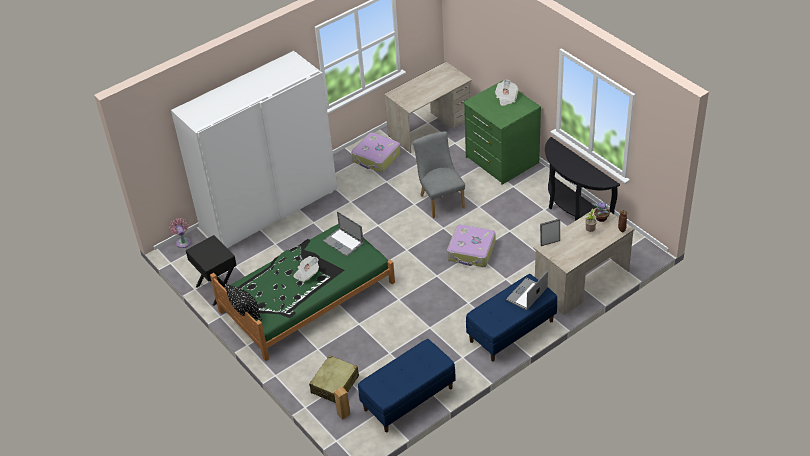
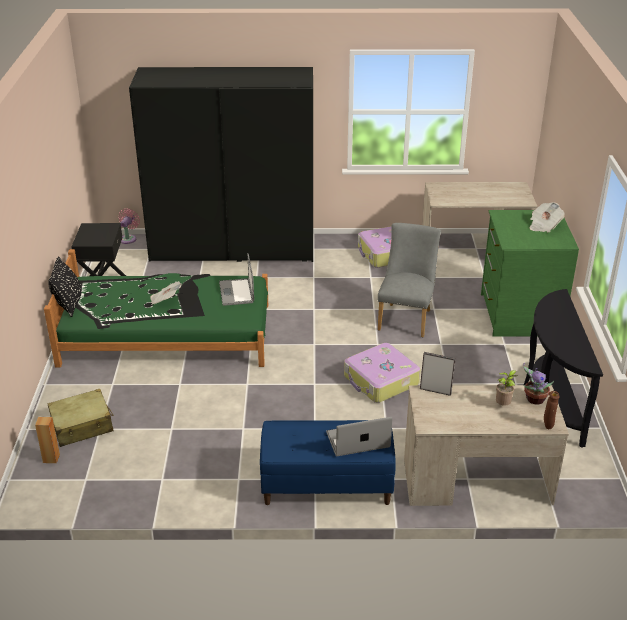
camera: 35 degrees right, 10 degrees down
white wardrobe [171,51,337,248] -> black wardrobe [129,67,313,262]
blue bench [358,339,456,432] -> none

